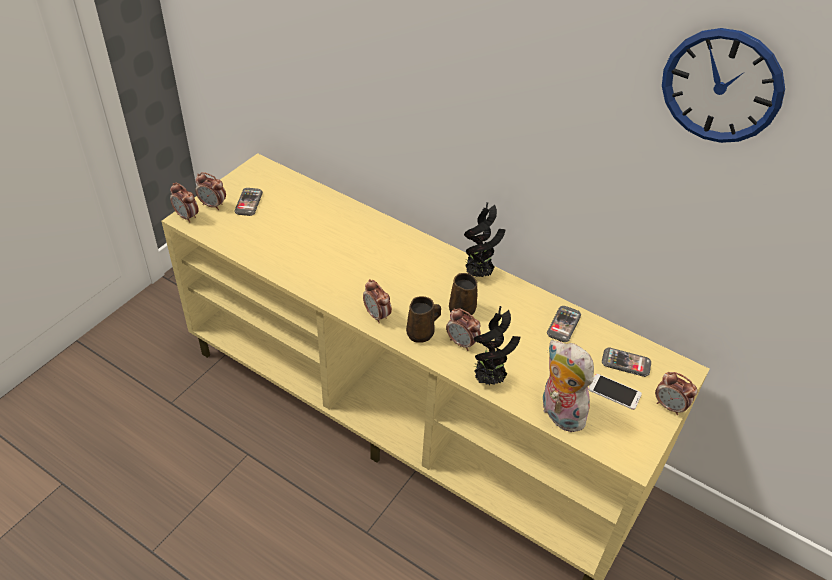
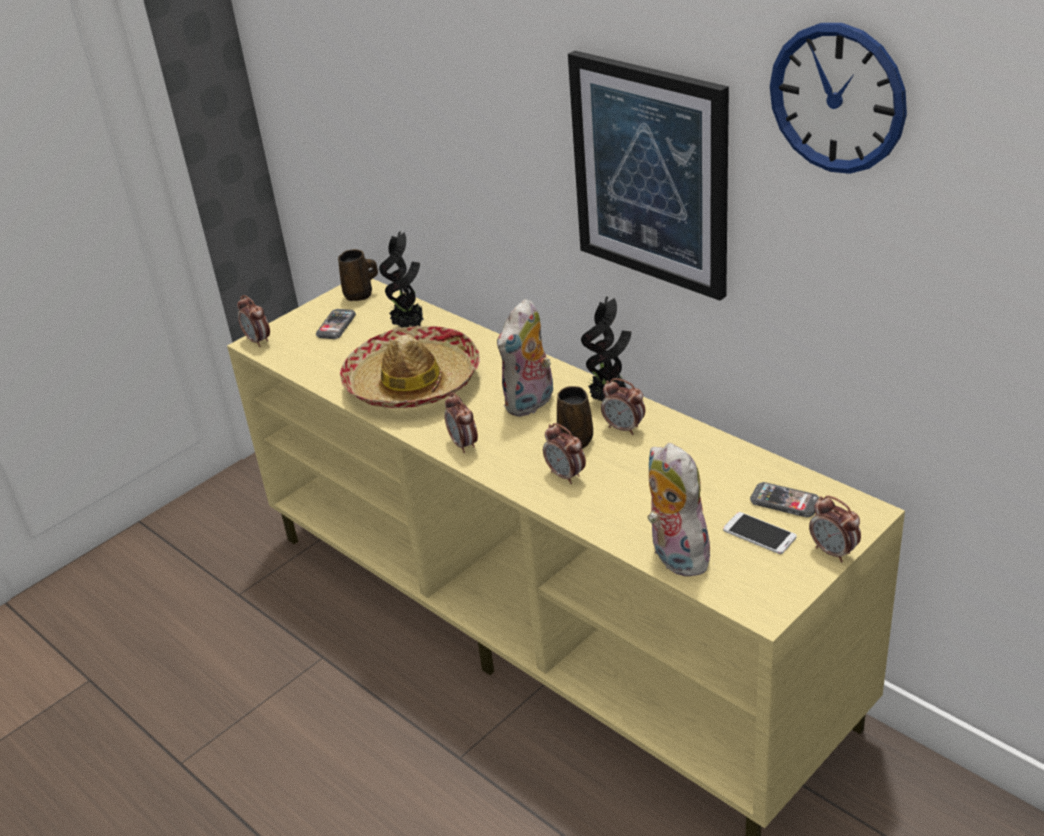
camera: 15 degrees right, 10 degrees down
alarm clock [195,172,226,210] -> alarm clock moved to [601,378,645,435]
brown mug [406,296,441,343] -> brown mug moved to [338,249,378,301]
potted plant [473,306,520,385] -> potted plant moved to [379,231,424,328]
phone [547,306,581,342] -> none
none -> hat [340,326,480,408]
none -> plush toy [497,299,553,417]
none -> picture [568,51,729,301]

